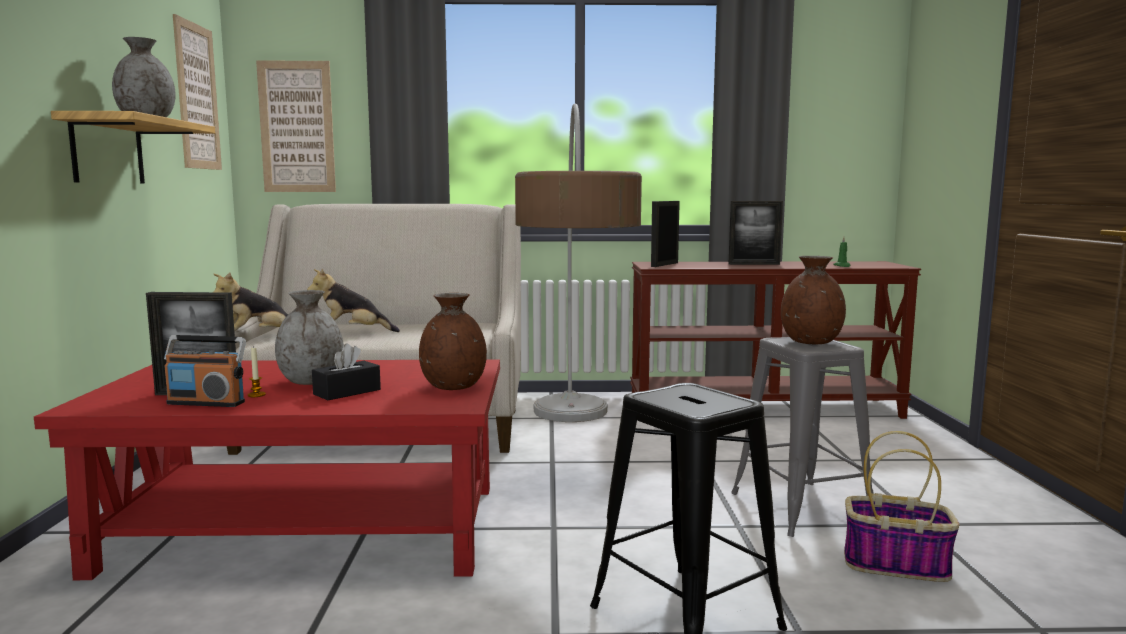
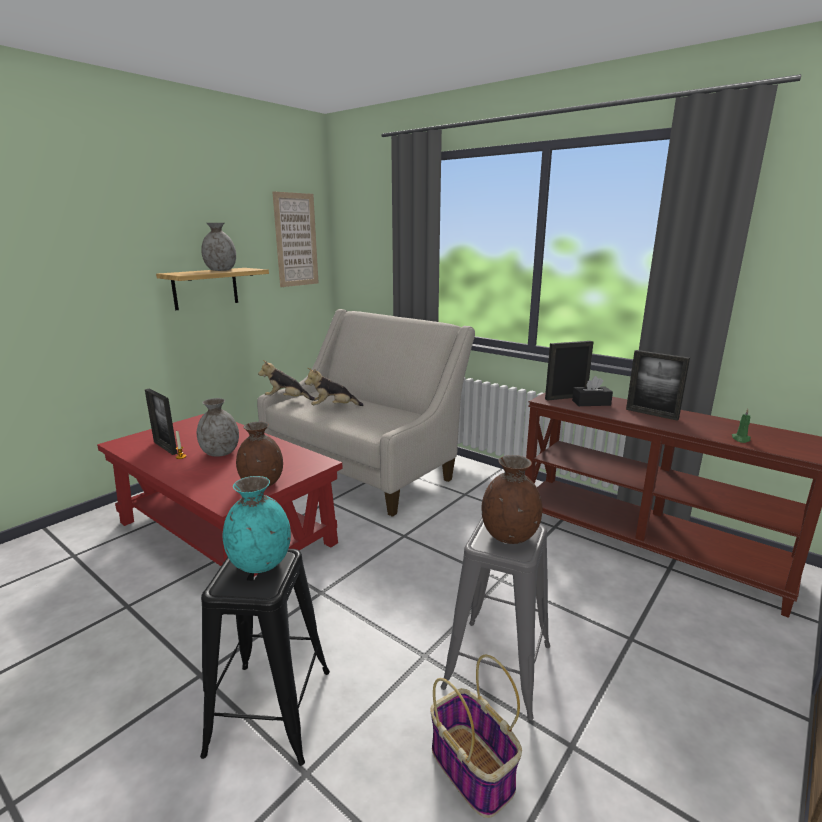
camera: 40 degrees right, 10 degrees up
radio [164,335,246,407] -> none
picture [256,61,336,192] -> none
plush toy [307,269,400,332] -> plush toy turned 45 degrees counterclockwise [304,368,364,406]
black tissue box [312,343,381,400] -> black tissue box moved to [572,376,613,406]
floor lamp [515,103,642,422] -> none
none -> turquoise vase [223,476,291,573]

